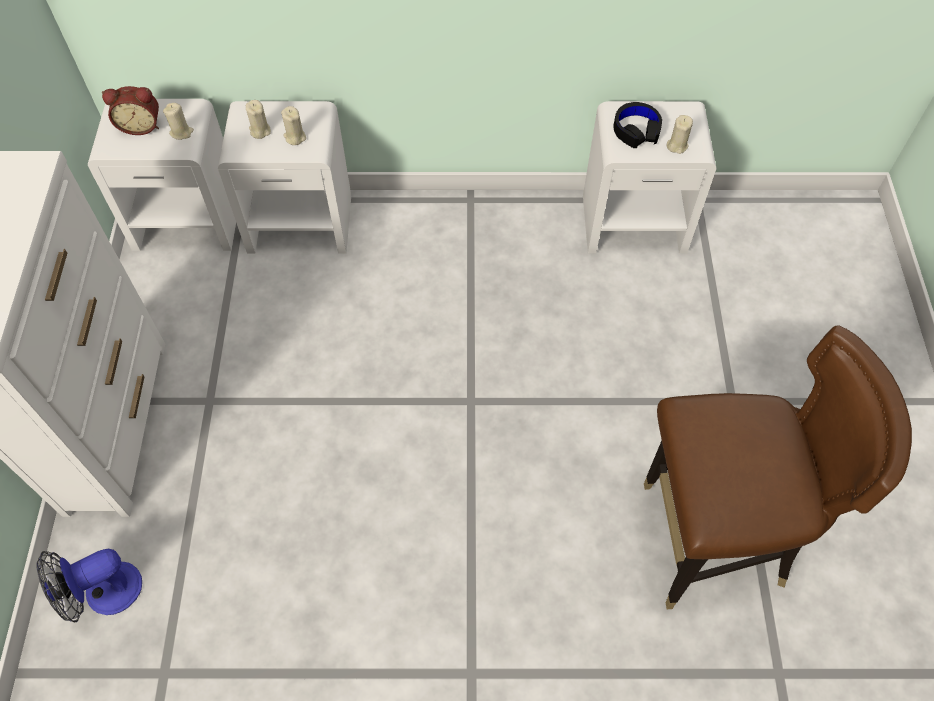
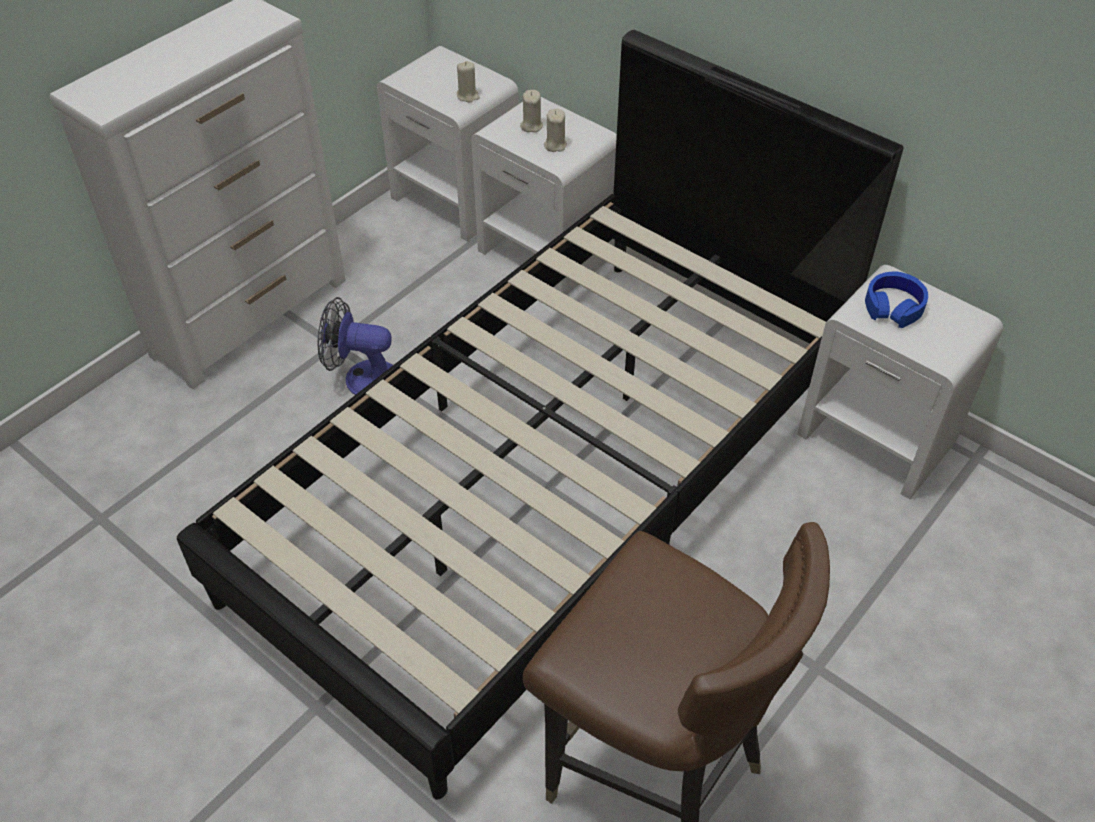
camera: 40 degrees right, 10 degrees down
fan [36,549,142,622] -> fan moved to [318,297,393,395]
alarm clock [102,86,159,135] -> none
black headphones [614,102,662,148] -> blue headphones [865,271,928,328]
beige candle [667,115,693,154] -> none
none -> black bed [177,30,904,800]

